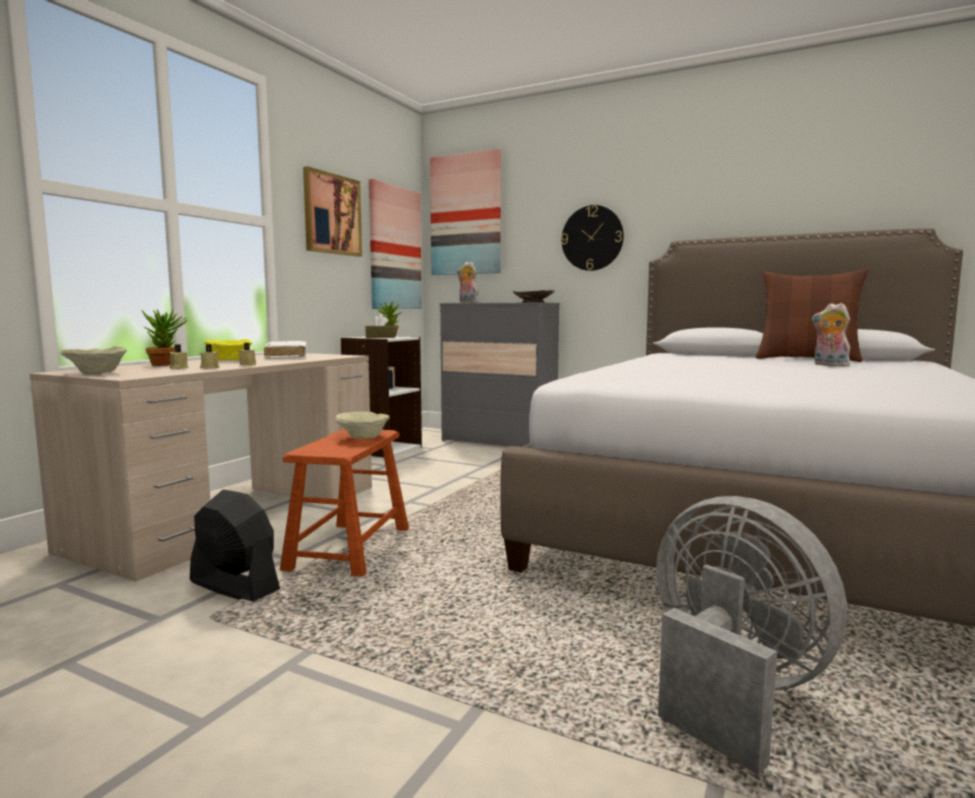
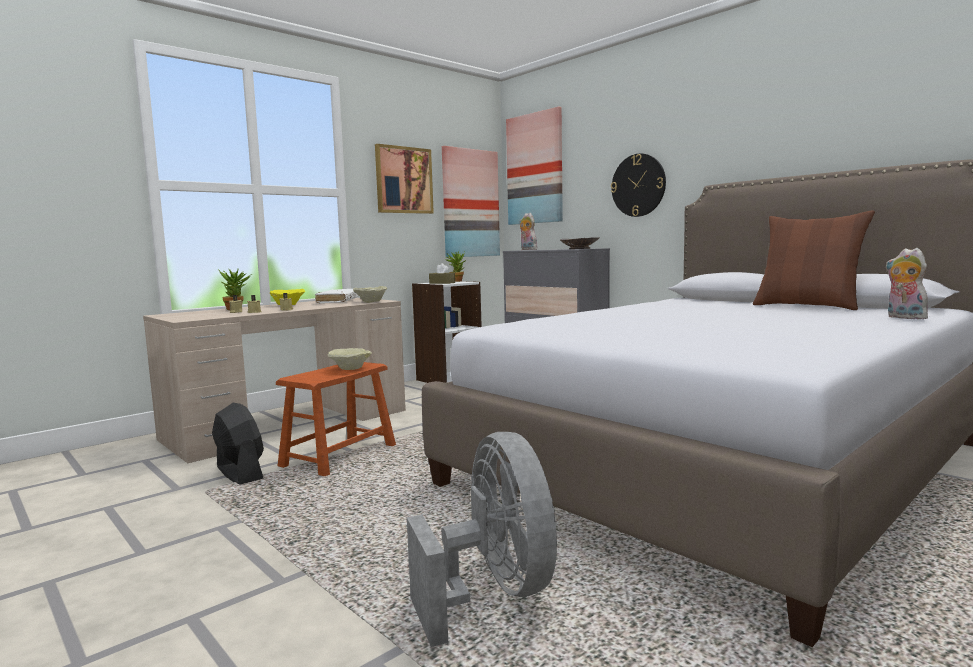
camera: 20 degrees right, 0 degrees up
beige bowl [60,346,127,374] -> beige bowl moved to [353,286,387,303]
plush toy [812,303,850,366] -> plush toy moved to [885,248,928,319]

